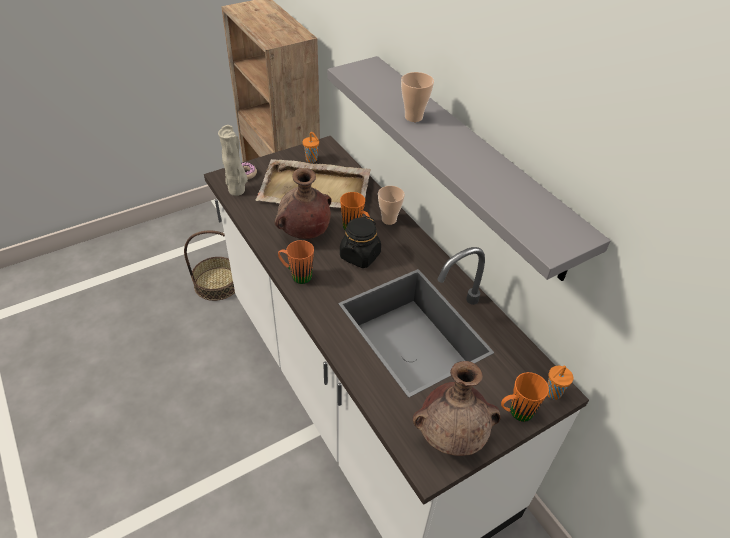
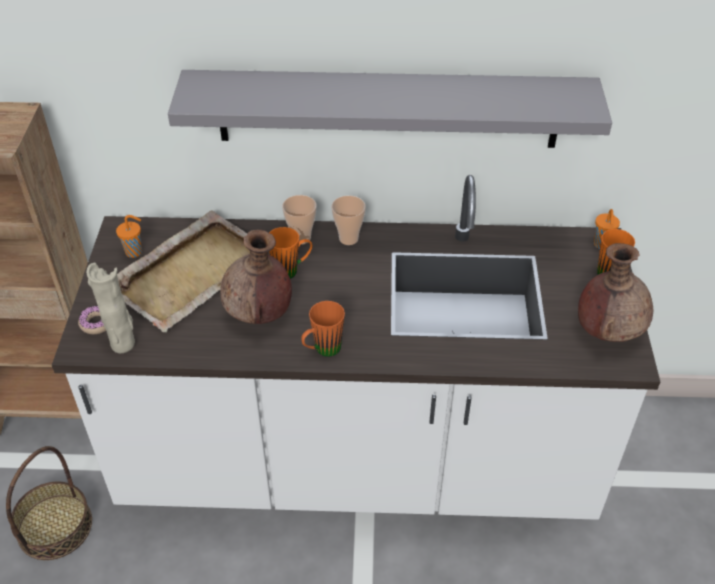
camera: 55 degrees left, 0 degrees up
black jar [340,216,381,268] -> none
cup [401,72,434,122] -> cup moved to [331,195,366,245]

